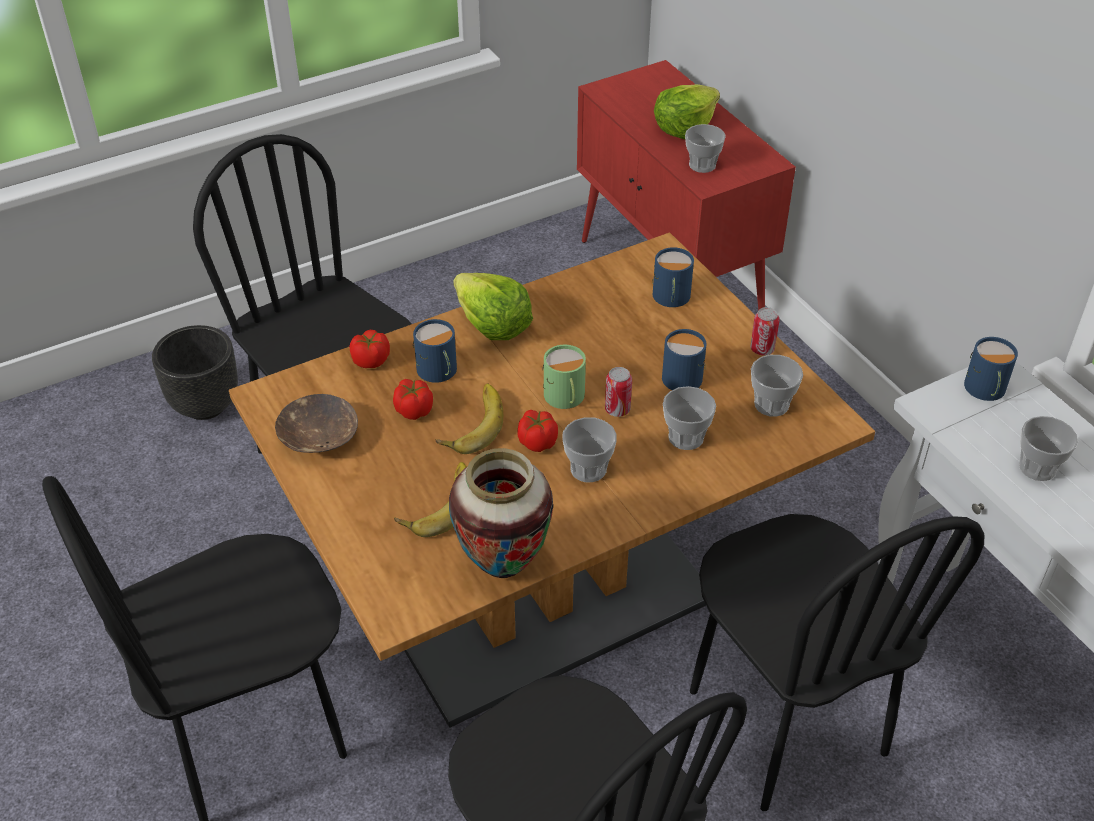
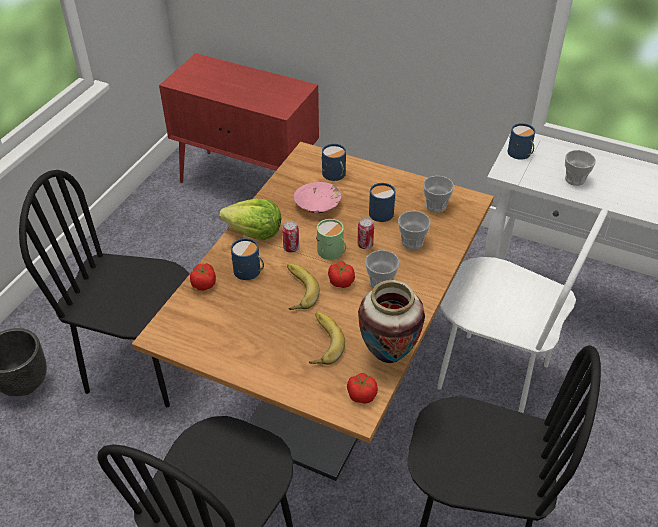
camera: 35 degrees left, 0 degrees up
brown bowl [275,394,358,453] -> none
tomato [393,379,433,420] -> tomato moved to [347,373,378,404]
lettuce [654,84,720,139] -> none
cup [685,124,726,173] -> none
black chair [690,514,984,811] -> white chair [437,209,608,413]
can [750,307,780,355] -> can moved to [282,221,299,252]
none -> pink bowl [294,182,341,213]

